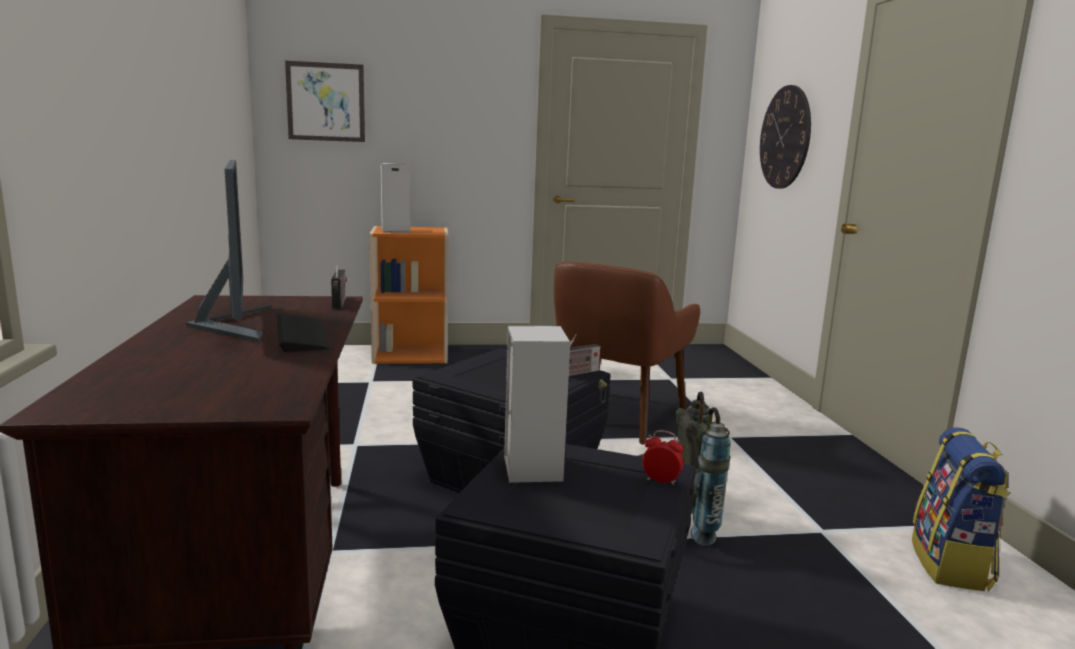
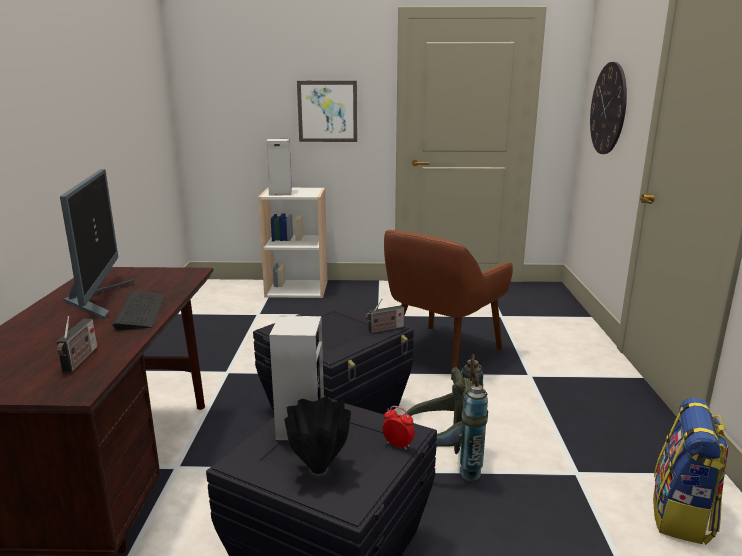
camera: 10 degrees right, 5 degrees up
picture [285,61,365,142] -> picture moved to [297,81,357,142]
radio [331,259,347,309] -> radio moved to [56,316,97,372]
orange bookcase [369,226,449,364] -> white bookcase [258,188,328,298]
none -> black vase [284,397,351,474]

